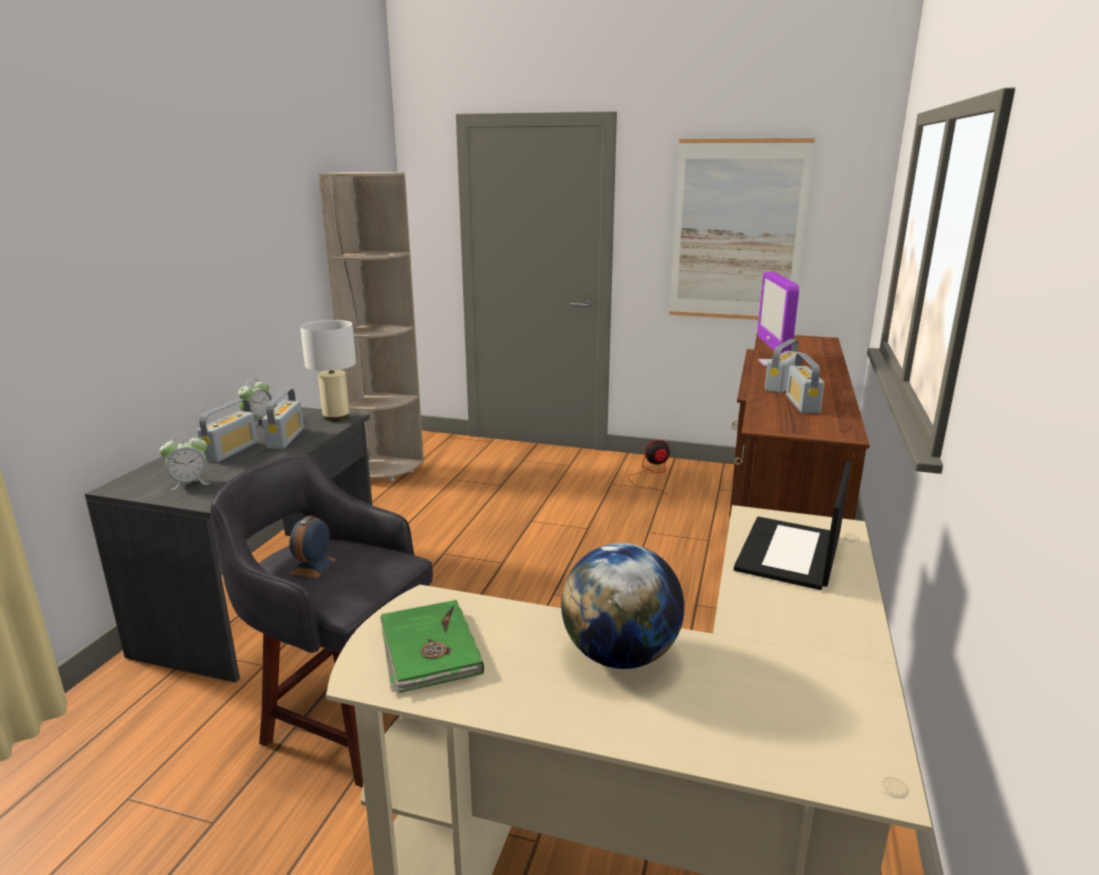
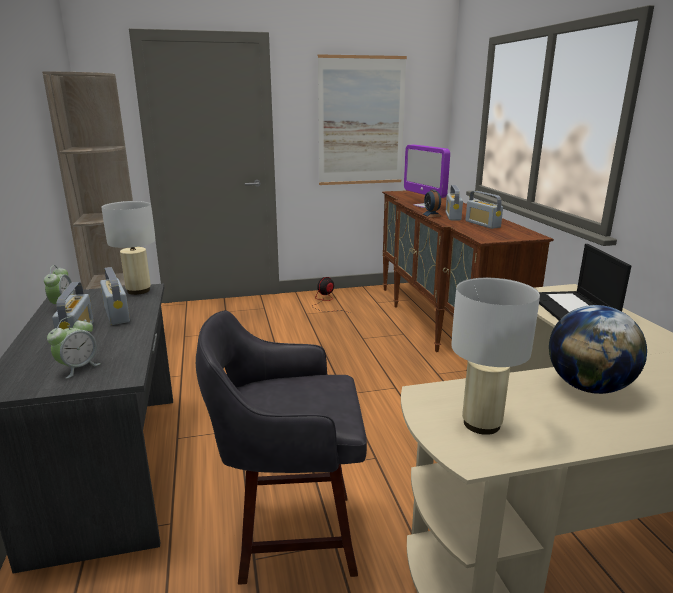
camera: 30 degrees left, 0 degrees up
alarm clock [289,515,337,579] -> alarm clock moved to [422,189,442,218]
green book [380,600,484,693] -> white table lamp [451,278,540,435]

